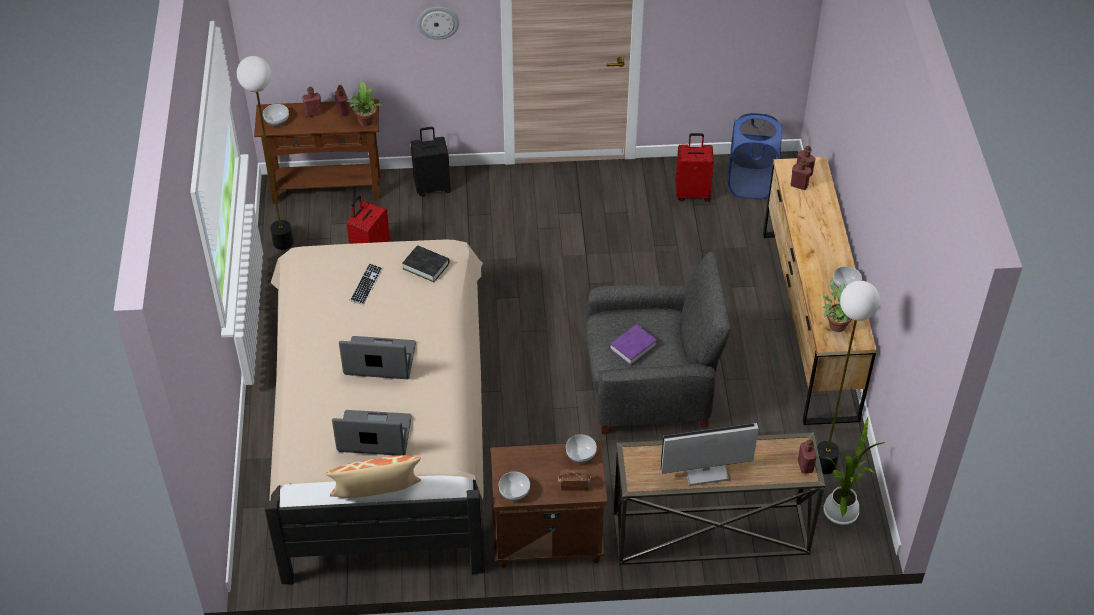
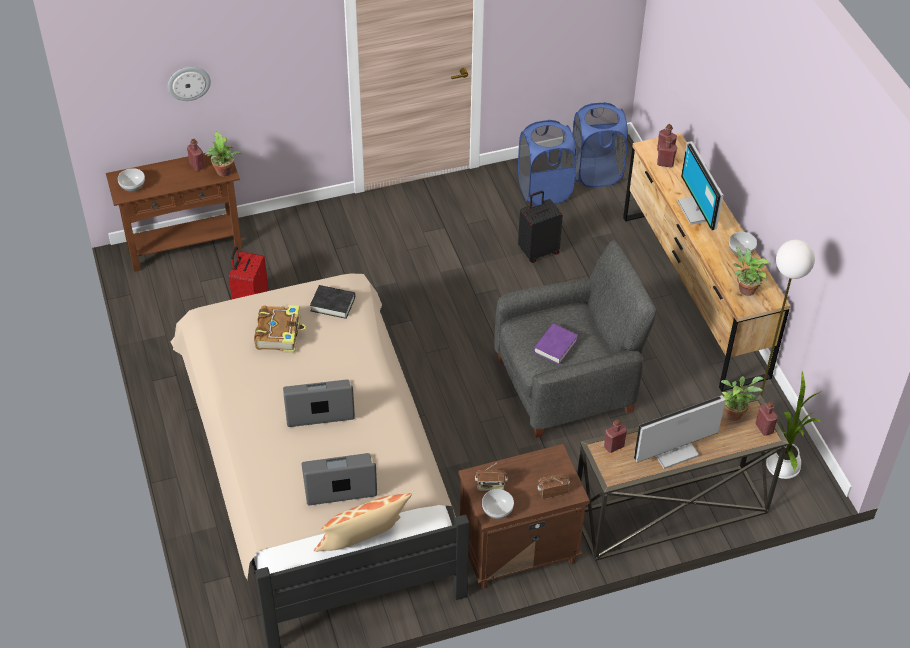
camera: 15 degrees left, 0 degrees up
floor lamp [237,56,294,250] -> none
red bottle [302,87,322,117] -> red bottle moved to [604,419,627,453]
keyboard [350,263,383,305] -> book [254,305,306,353]
black suitcase [411,127,451,197] -> black suitcase moved to [518,191,563,263]
wall clock [417,7,459,40] -> wall clock moved to [168,67,211,101]
bowl [566,434,597,463] -> none
red suitcase [675,133,714,202] -> blue laundry basket [518,120,576,206]
none -> radio [475,463,508,491]
none -> monitor [678,141,723,230]
none -> potted plant [721,376,764,421]

